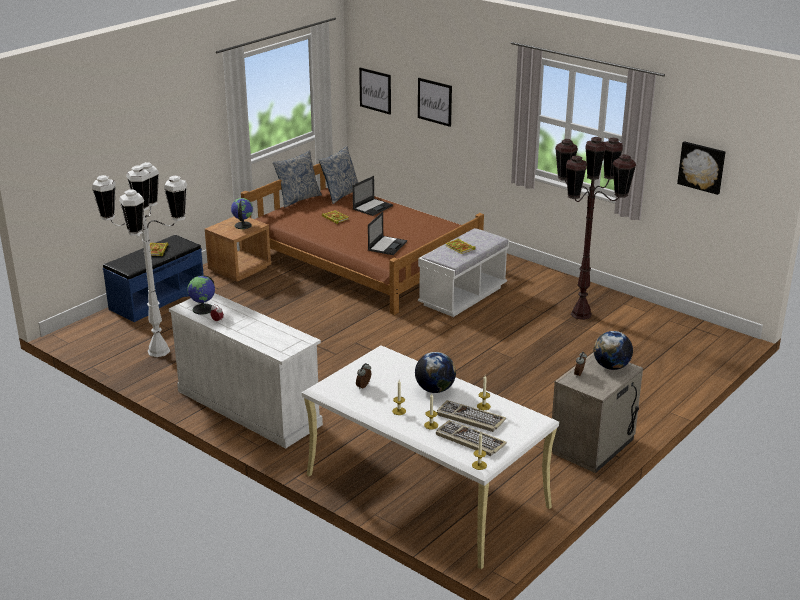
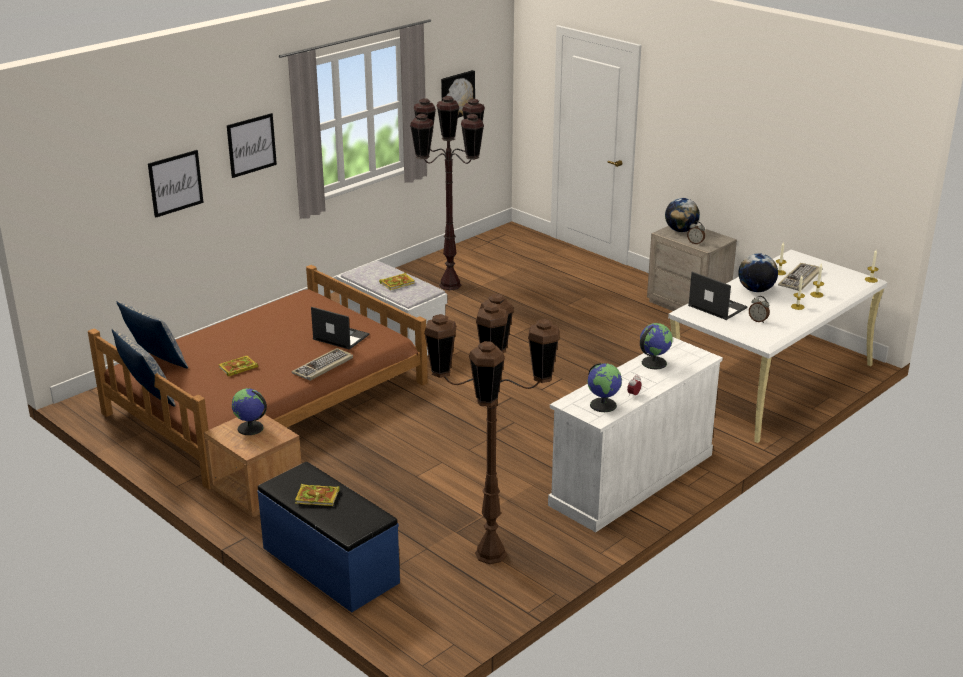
camera: 85 degrees left, 0 degrees up
white floor lamp [92,162,187,357] -> brown floor lamp [424,294,560,564]
laptop [352,176,393,216] -> laptop moved to [688,272,748,320]
picture [359,67,391,114] -> picture moved to [227,113,277,178]
keyboard [436,420,507,456] -> keyboard moved to [292,348,353,381]
none -> globe [640,323,673,369]

